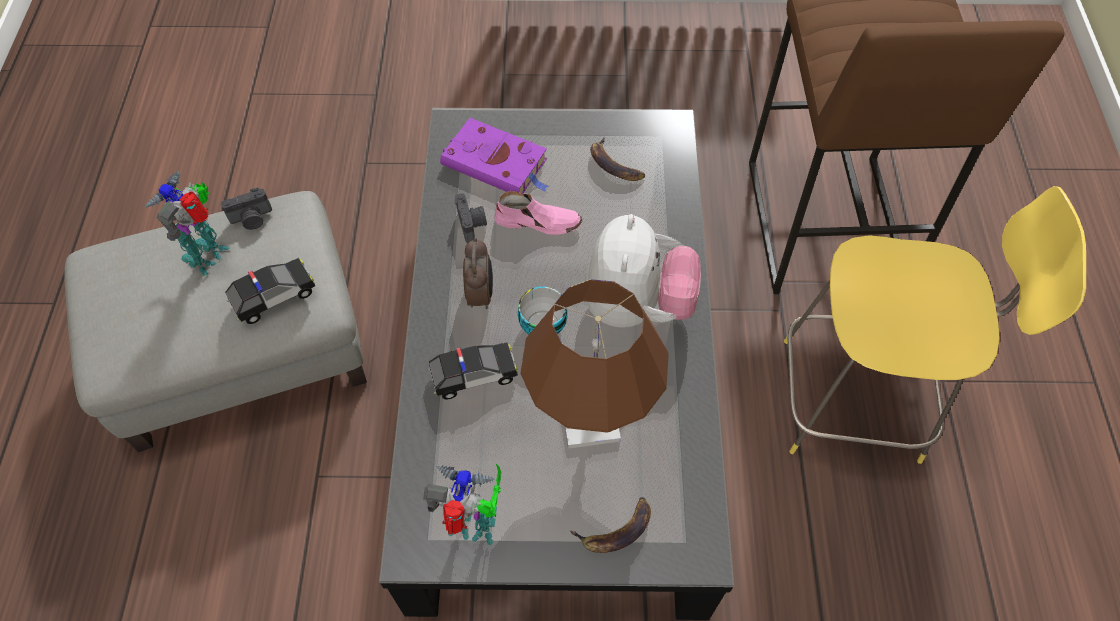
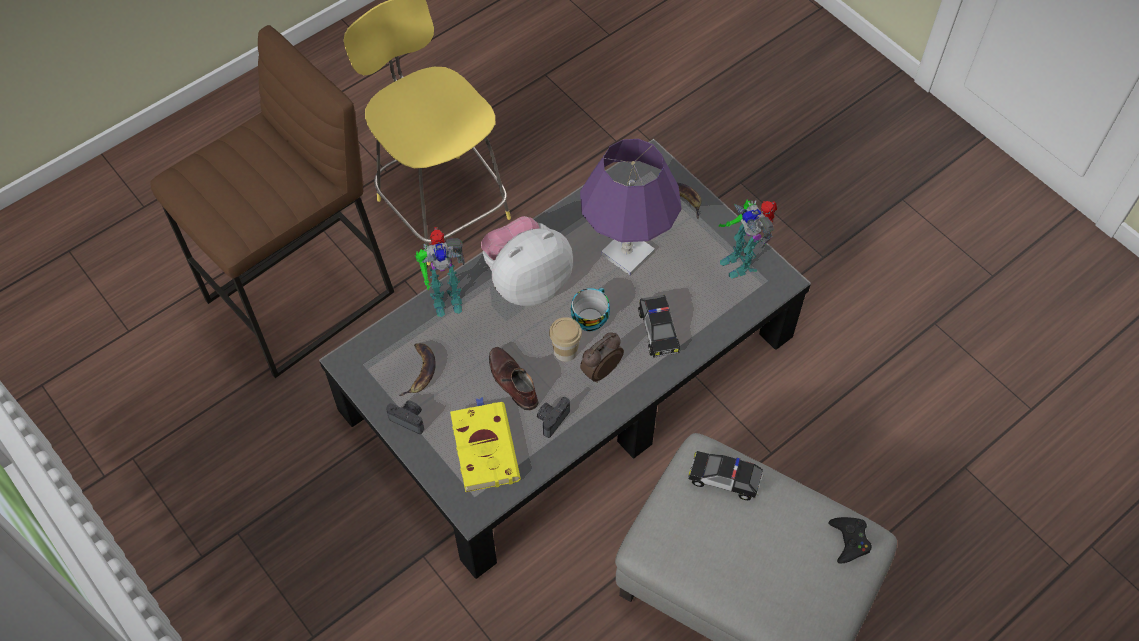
camera: 130 degrees left, 0 degrees up
toy robot [145,171,230,276] -> toy robot moved to [415,227,465,317]
camera [221,188,272,230] -> camera moved to [386,401,424,434]
toy car [428,342,518,400] -> toy car turned 135 degrees counterclockwise [638,295,680,357]
purple book [440,118,549,194] -> yellow book [450,397,521,492]
pink shoe [494,191,582,235] -> brown shoe [489,347,539,411]
brown table lamp [520,279,669,449] -> purple table lamp [580,139,682,276]
none -> cup [549,317,582,362]
none -> black game controller [828,517,872,563]

